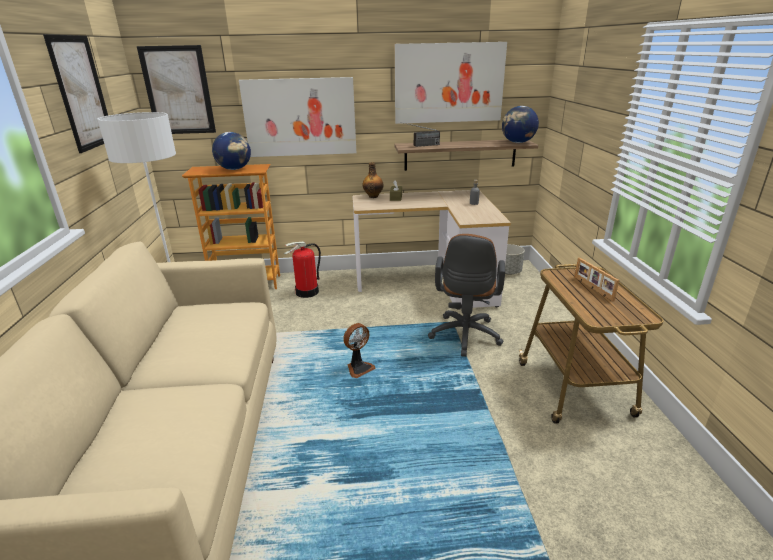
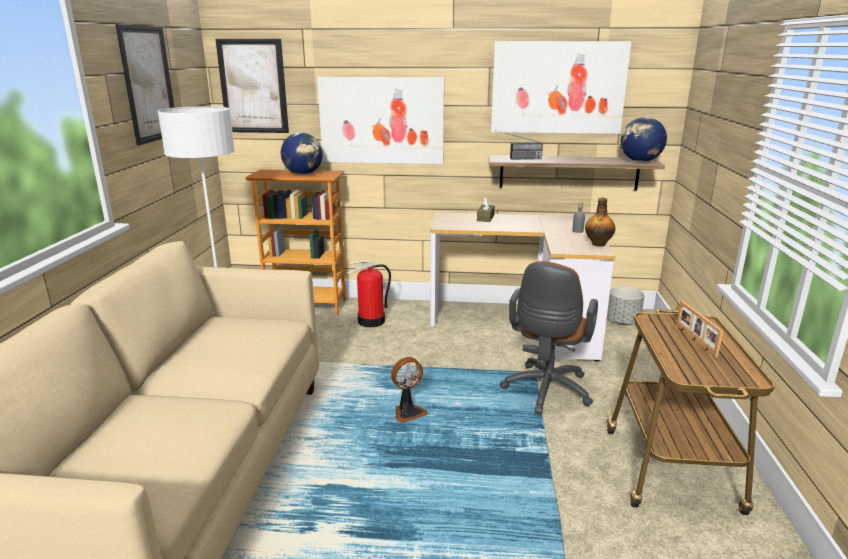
camera: 10 degrees right, 5 degrees down
bottle [363,162,384,198] -> bottle moved to [585,198,615,247]

